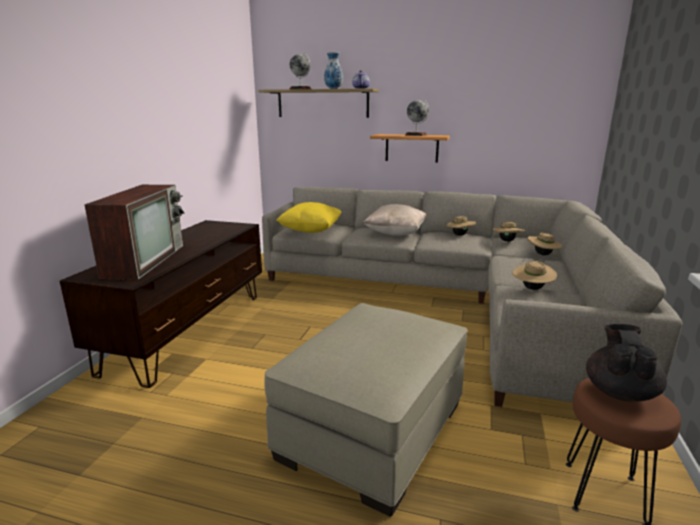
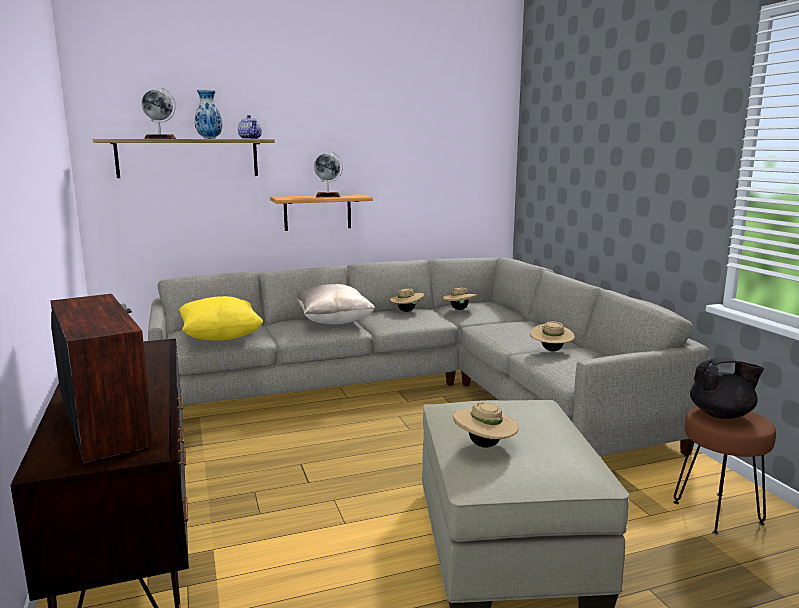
camera: 35 degrees left, 5 degrees down
beige hat [528,233,562,255] -> beige hat moved to [453,402,519,448]
black teapot [586,324,667,402] -> black teapot turned 105 degrees clockwise [690,357,764,419]

